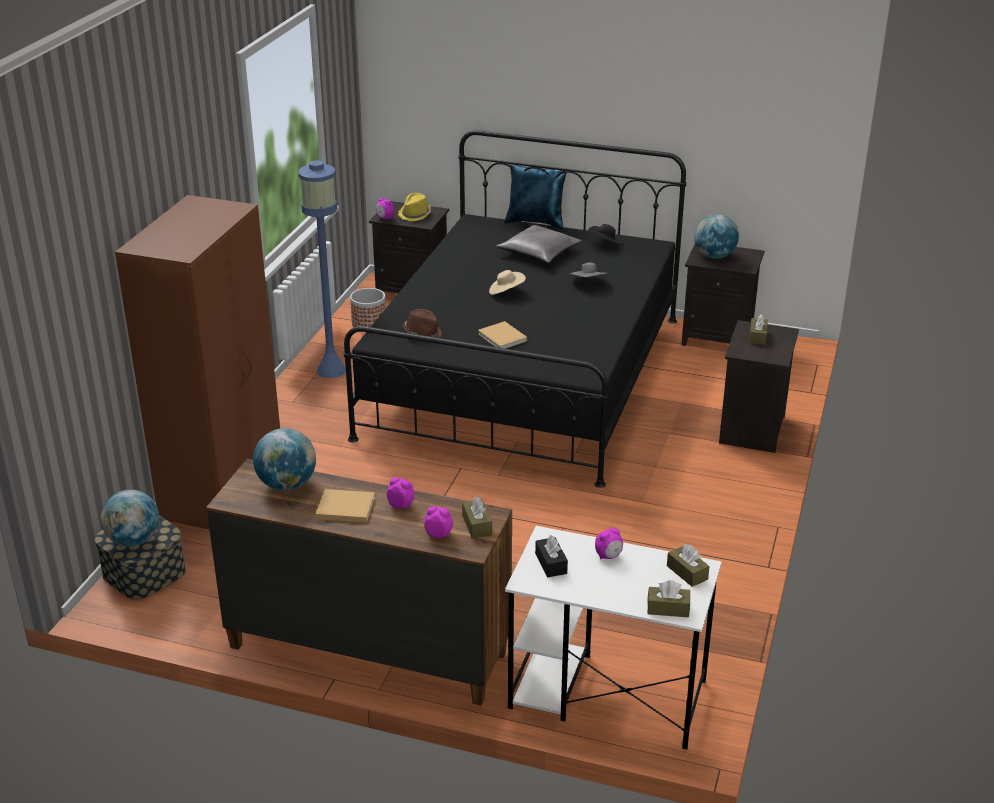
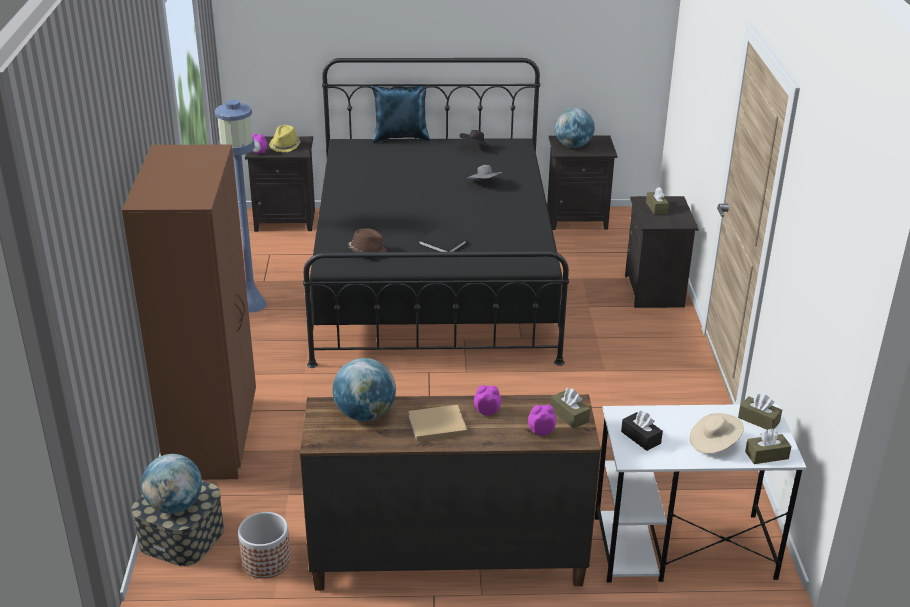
camera: 20 degrees left, 0 degrees up
planter [350,288,386,327] -> planter moved to [238,512,291,578]
beige book [478,321,527,349] -> black book [418,229,467,252]
beige hat [489,270,526,295] -> beige hat moved to [689,413,744,454]
grey pillow [496,225,582,263] -> none
alarm clock [595,528,623,559] -> none

